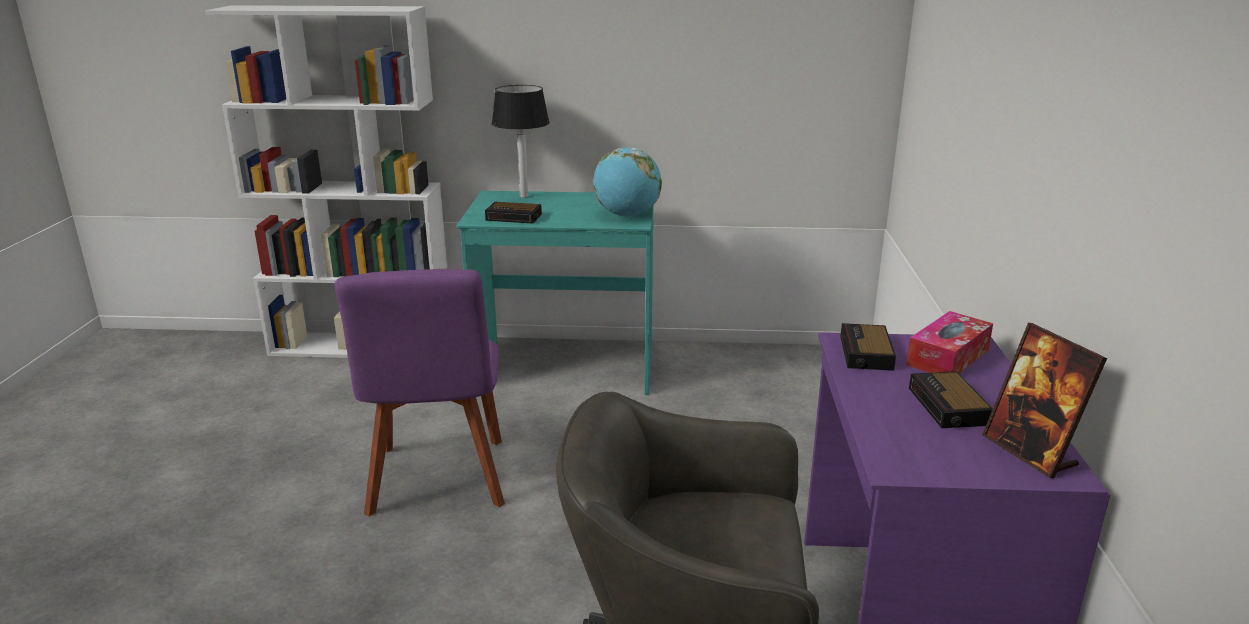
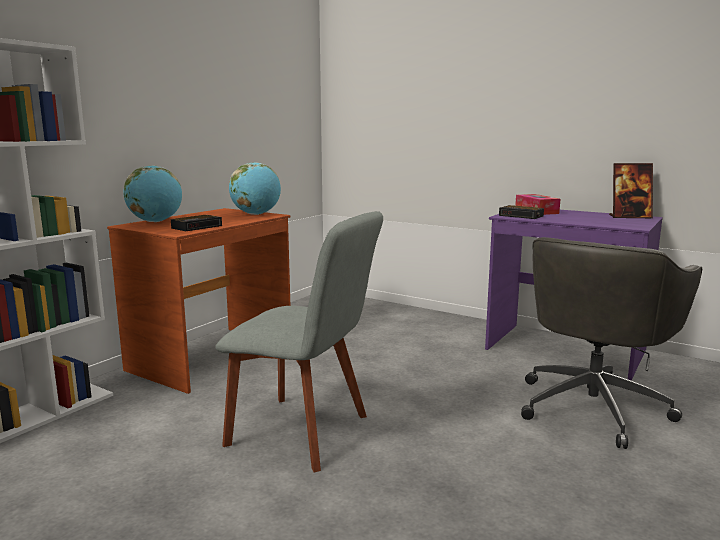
camera: 60 degrees left, 10 degrees down
purple chair [335,269,505,517] -> grey chair [215,211,383,473]
turquoise desk [456,191,654,395] -> brown desk [107,208,291,394]
table lamp [492,85,550,198] -> globe [123,165,182,222]
alarm clock [909,371,993,428] -> none

